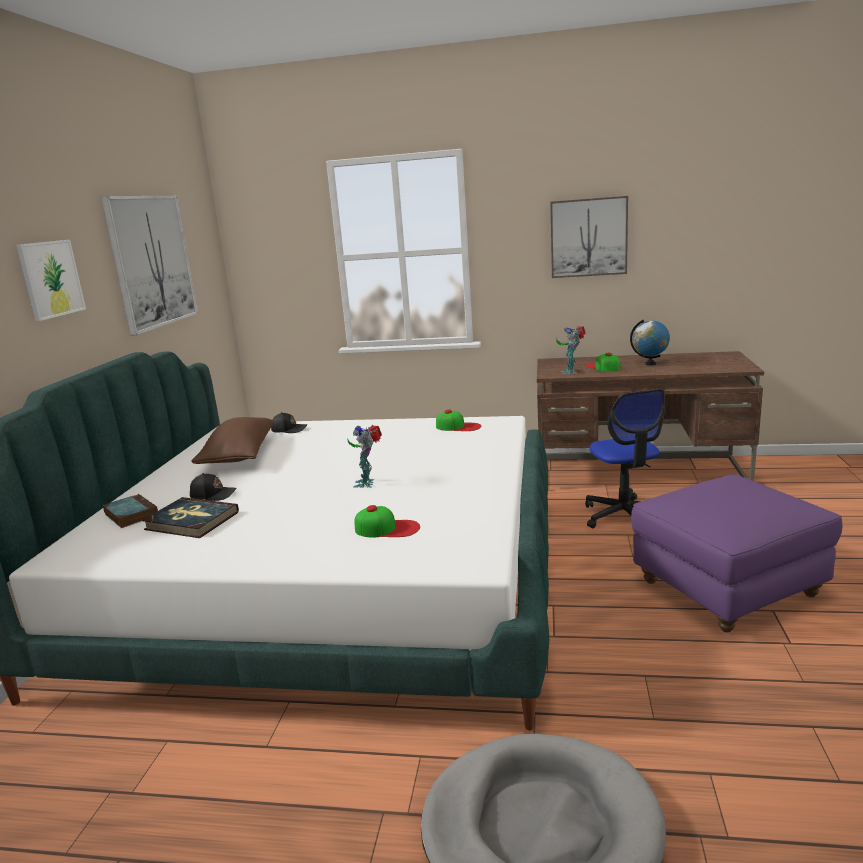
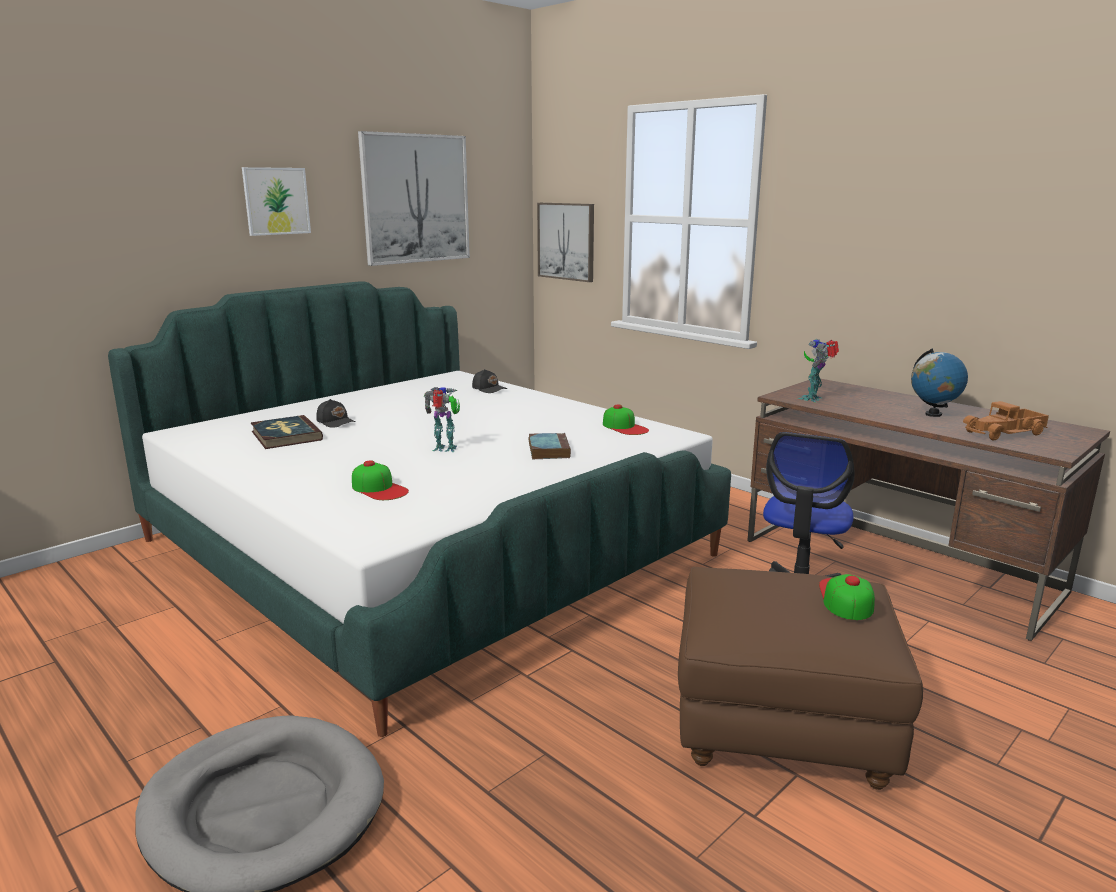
camera: 35 degrees right, 0 degrees up
book [103,494,158,528] -> book moved to [528,433,571,459]
brown pillow [191,417,274,464] -> none
toy robot [347,425,382,488] -> toy robot turned 60 degrees clockwise [424,387,460,452]
picture [550,196,628,278] -> picture moved to [537,203,594,282]
cap [585,353,621,371] -> cap moved to [819,574,875,620]
purple ottoman [631,474,843,633] -> brown ottoman [678,567,923,790]
none -> toy truck [963,401,1049,440]

